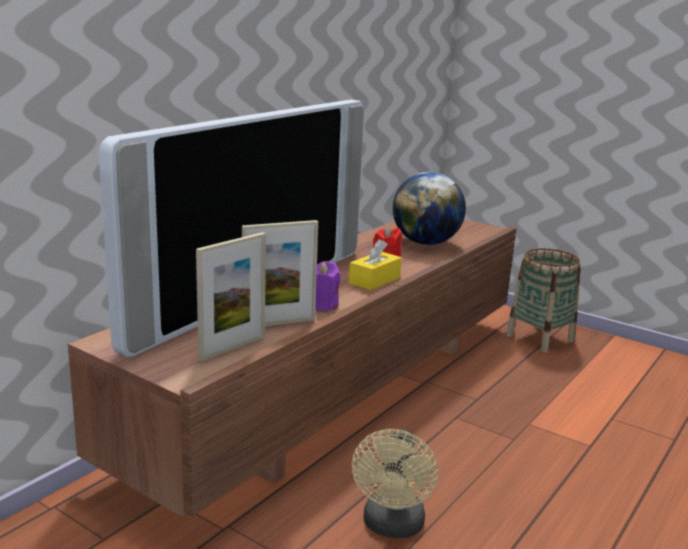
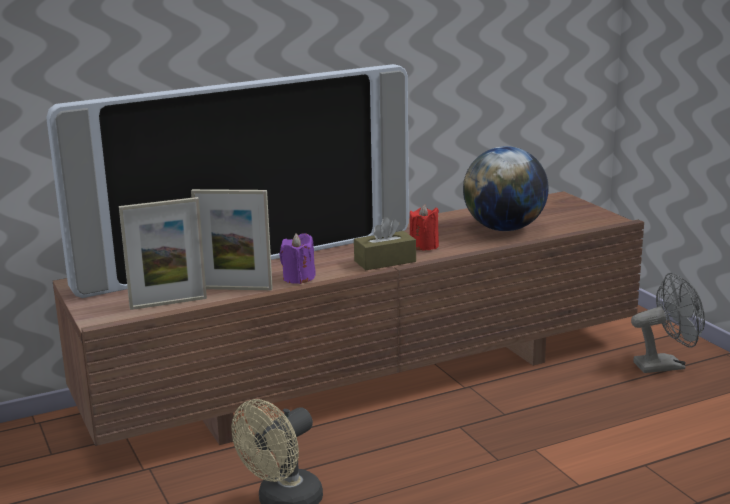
camera: 30 degrees right, 0 degrees up
yellow tissue box [349,239,401,290] -> brown tissue box [354,217,416,270]
basket [506,248,581,353] -> grey fan [631,273,705,373]

